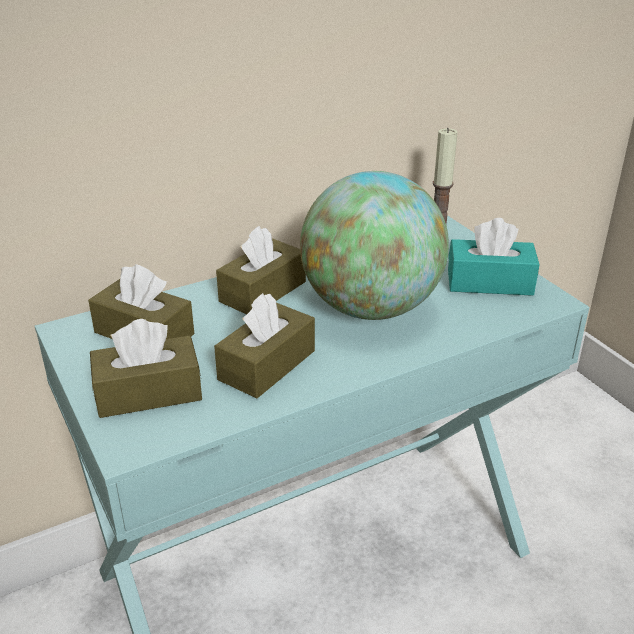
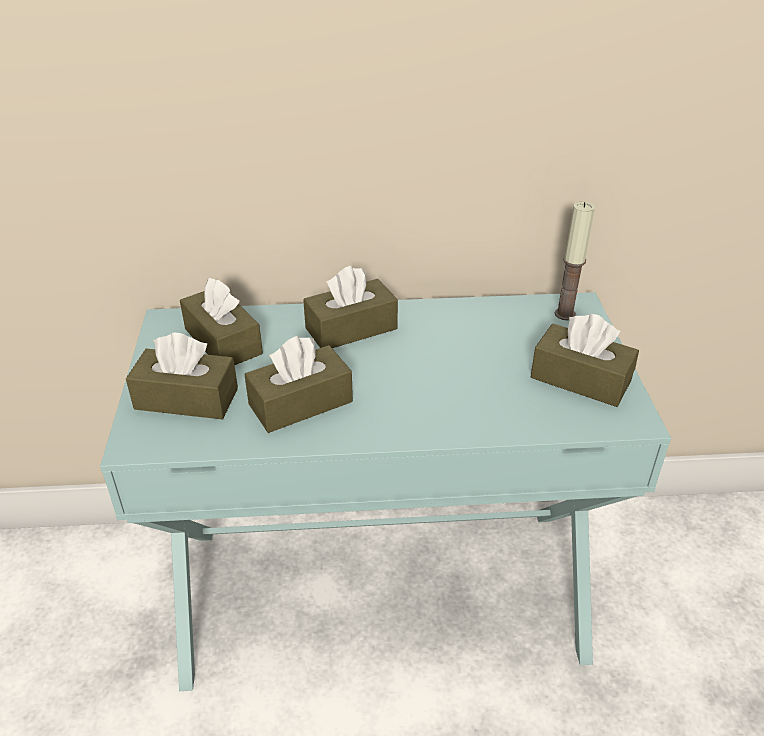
camera: 25 degrees right, 5 degrees up
globe [300,171,449,320] -> none
turquoise tissue box [448,218,540,296] -> brown tissue box [531,314,639,407]

